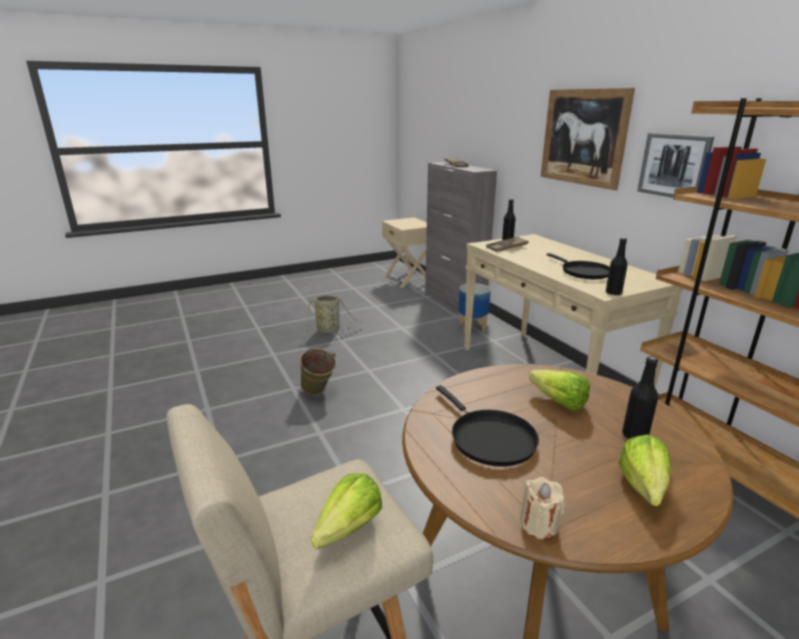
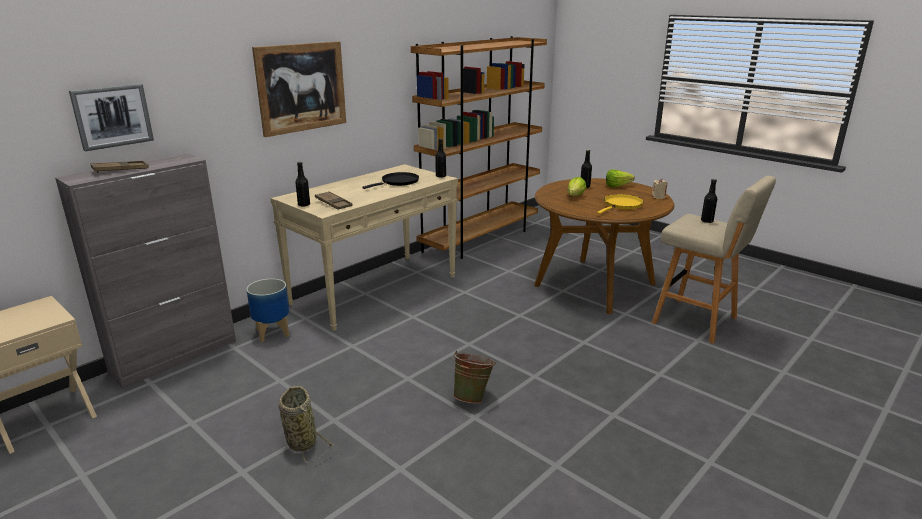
camera: 110 degrees left, 0 degrees up
lettuce [311,473,382,549] -> black bottle [701,179,717,223]
black frying pan [436,385,539,467] -> yellow frying pan [597,194,644,214]
picture [637,133,714,198] -> picture moved to [69,84,154,151]

